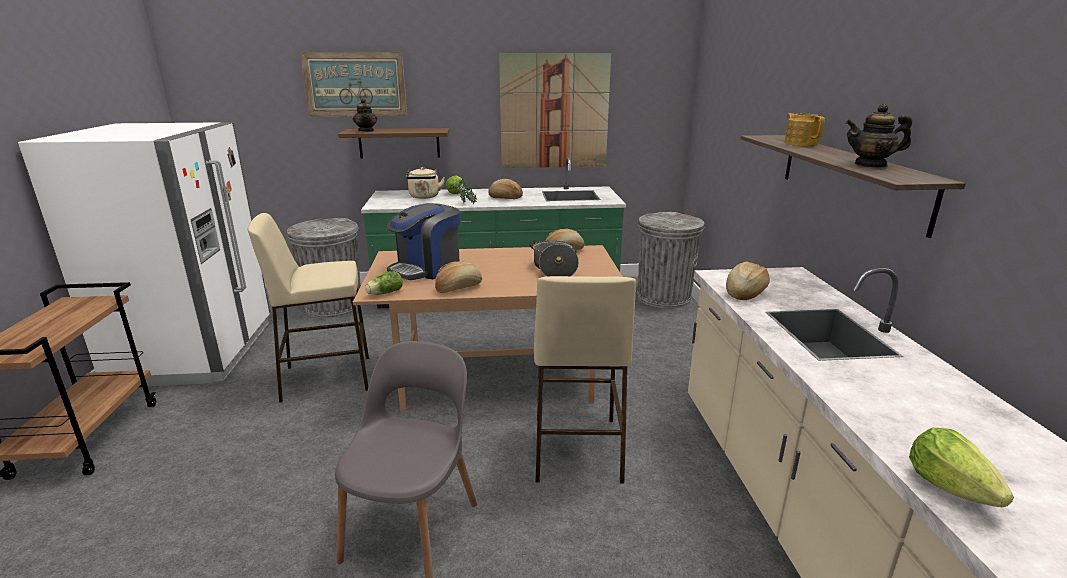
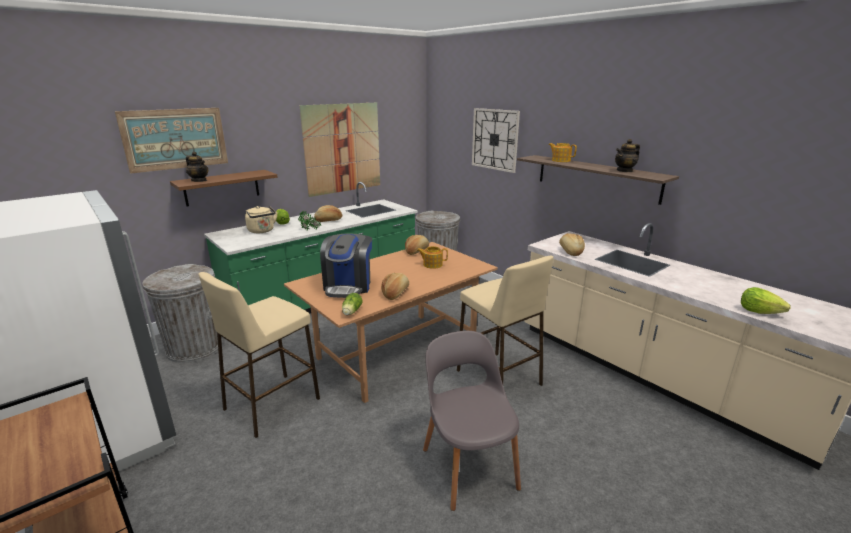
camera: 35 degrees left, 0 degrees up
cooking pot [530,240,579,277] -> teapot [417,246,448,269]
none -> wall clock [472,108,520,173]

